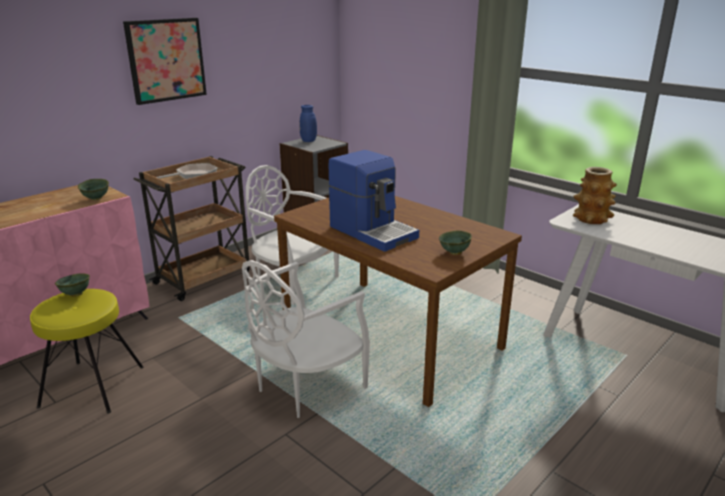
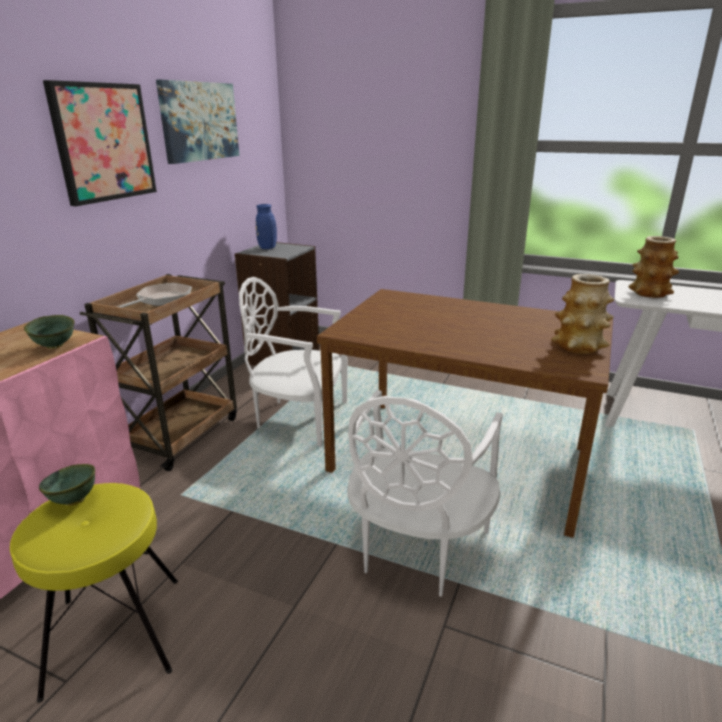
camera: 20 degrees left, 0 degrees up
coffee machine [329,150,419,252] -> none
green bowl [439,231,472,255] -> vase [551,274,615,354]
none -> picture [156,80,239,164]

